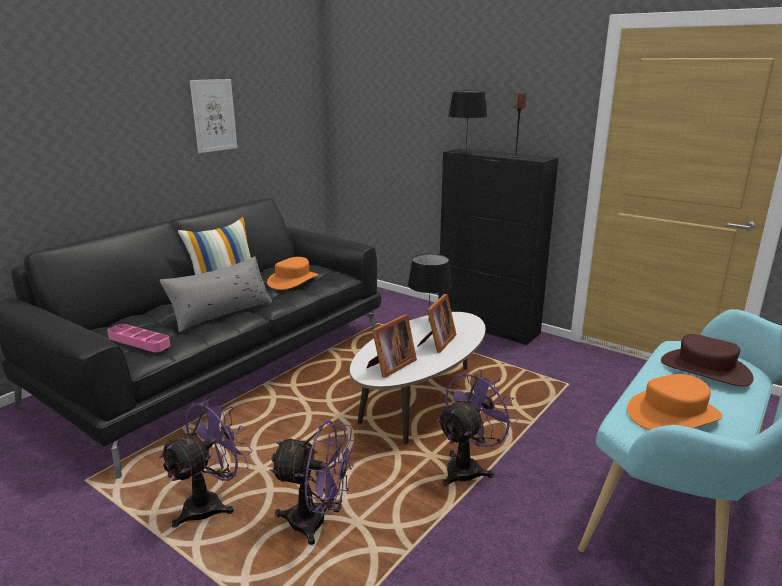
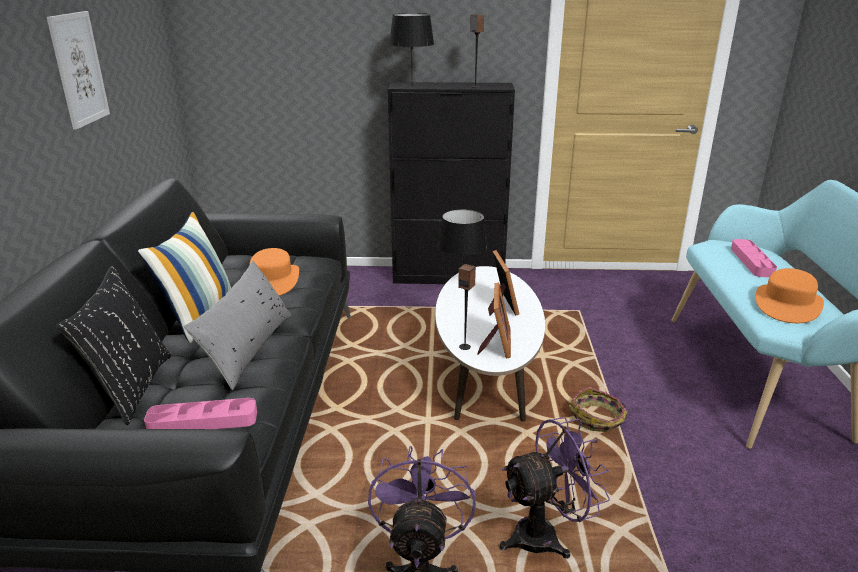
camera: 35 degrees left, 5 degrees up
purple fan [437,369,518,487] -> basket [568,387,627,432]
brown hat [661,334,754,386] -> pink tray [731,239,777,277]
none -> black pillow [55,265,172,425]
none -> speaker [458,264,476,350]

